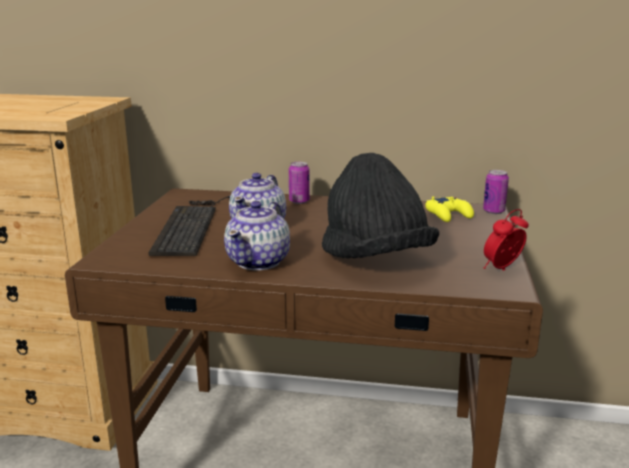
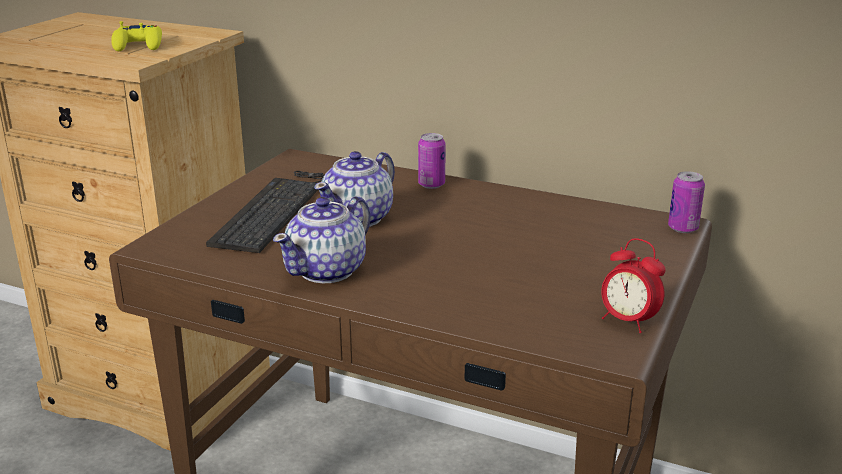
camera: 15 degrees right, 5 degrees up
black hat [322,153,439,258] -> none
yellow game controller [425,196,474,222] -> yellow game controller moved to [111,21,162,51]
alarm clock [484,209,529,271] -> alarm clock turned 120 degrees counterclockwise [601,238,666,333]

